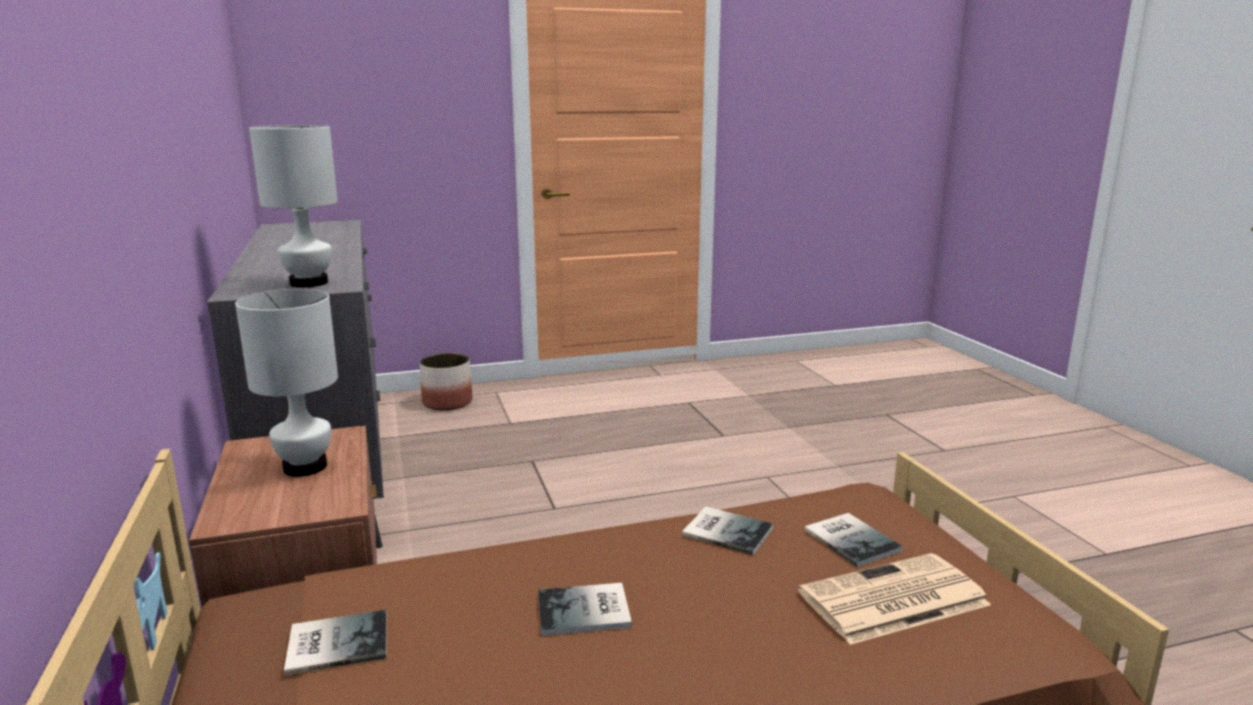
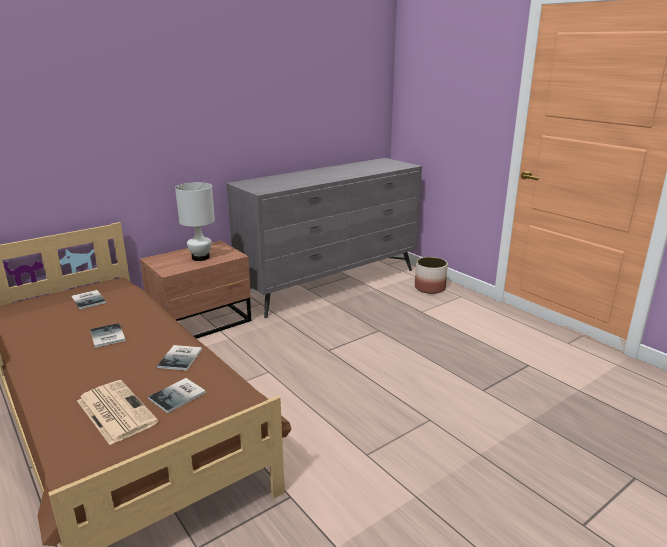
camera: 70 degrees right, 5 degrees up
white table lamp [249,125,338,287] -> none

